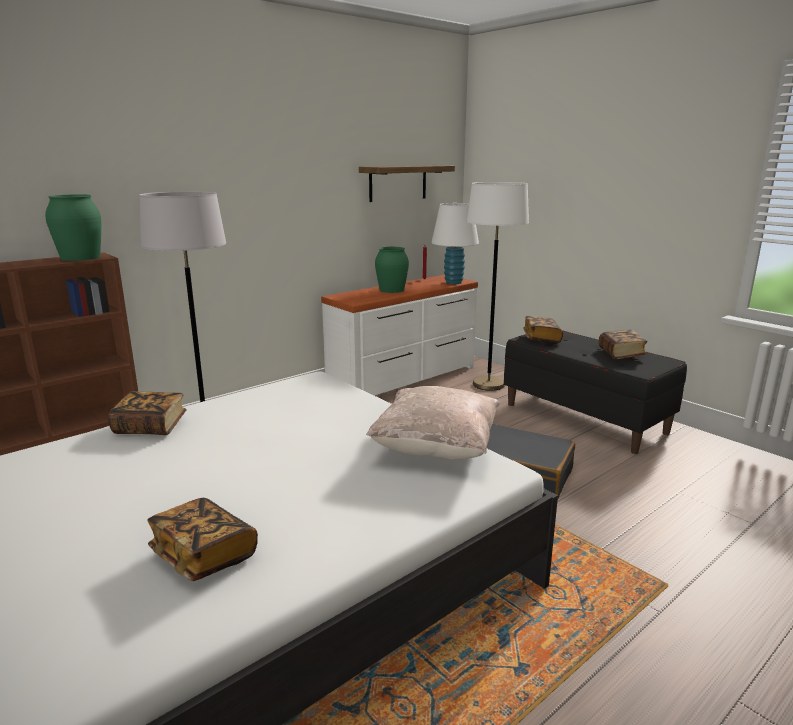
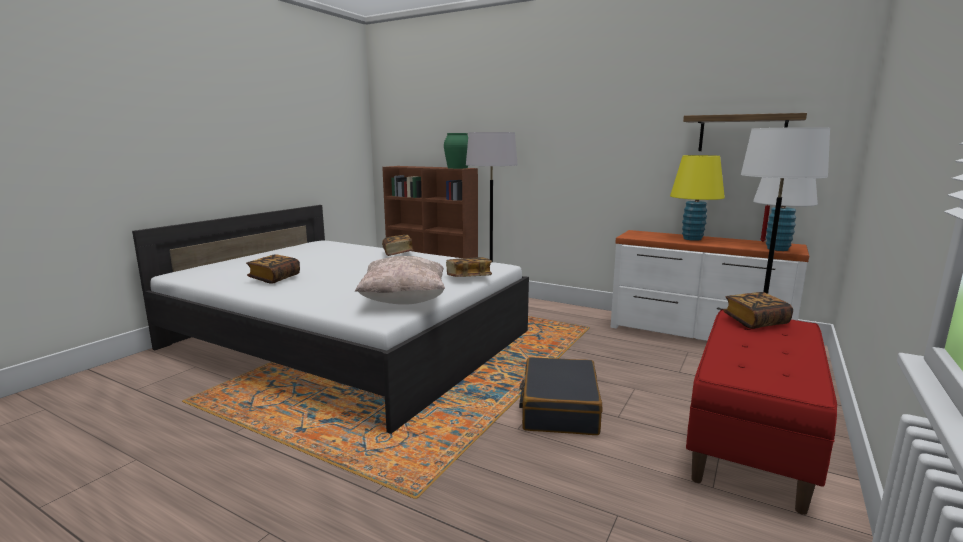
camera: 70 degrees right, 5 degrees down
green vase [375,247,409,293] -> yellow table lamp [670,155,725,241]
black bench [504,330,687,454] -> red bench [686,310,837,515]
book [599,330,648,359] -> book moved to [446,257,492,277]

